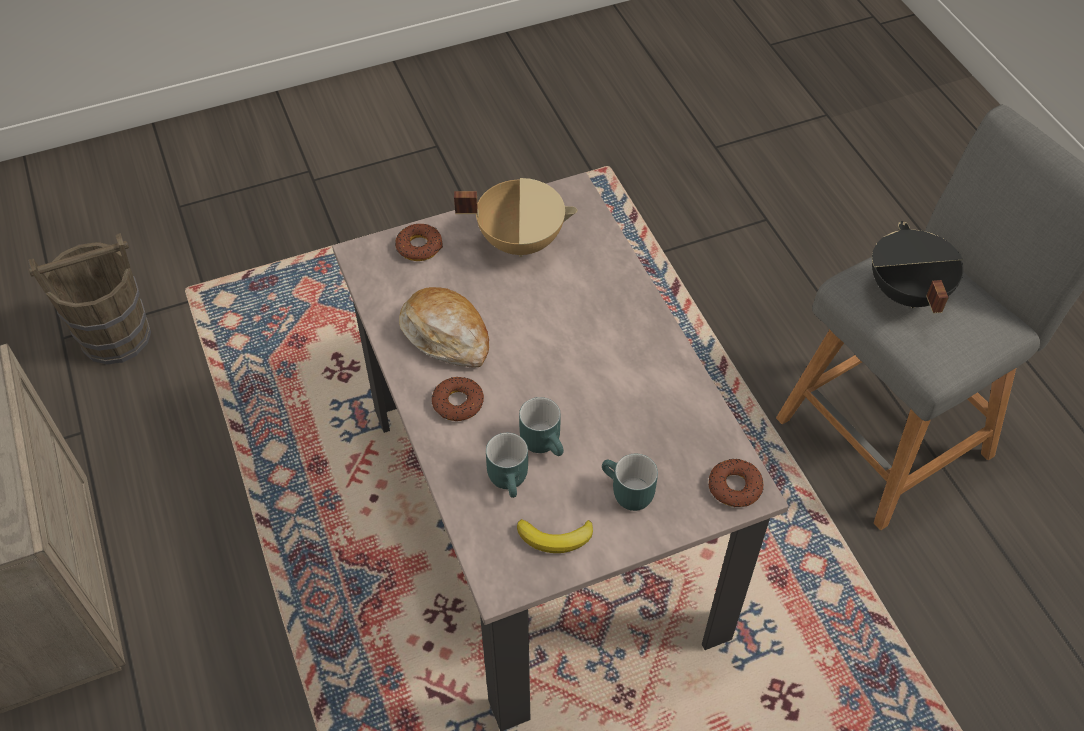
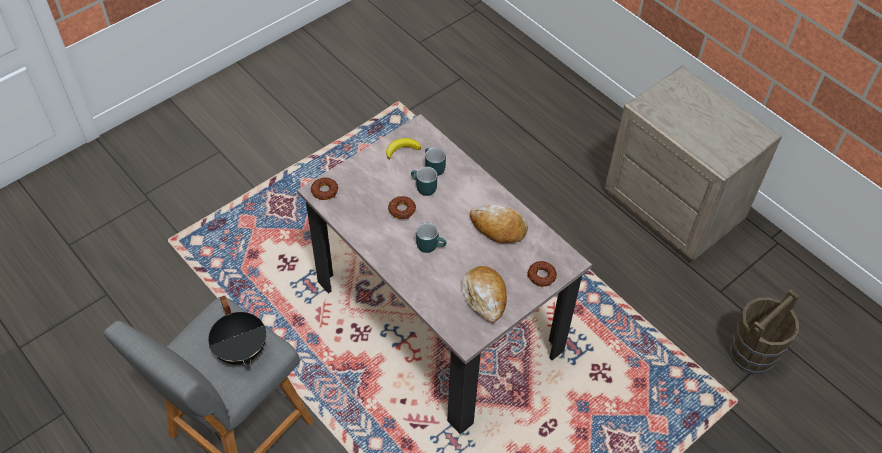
camera: 160 degrees right, 0 degrees up
donut [431,377,484,421] -> donut moved to [388,196,416,219]
beige cooking pot [454,178,578,257] -> bread [461,266,507,323]
turquoise mug [602,453,658,511] -> turquoise mug moved to [416,223,447,253]

